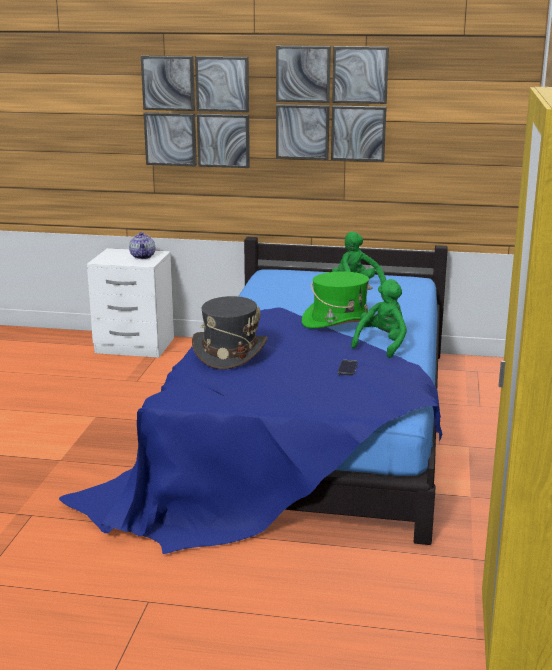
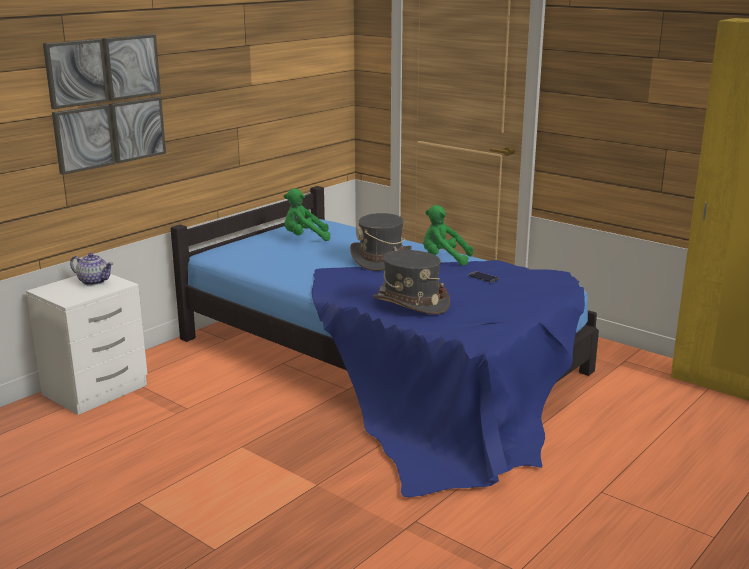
camera: 60 degrees left, 0 degrees up
picture [276,45,389,162] -> none
green hat [302,271,373,329] -> grey hat [350,213,412,271]
green plush toy [351,279,407,358] -> green plush toy turned 45 degrees counterclockwise [423,205,473,266]

